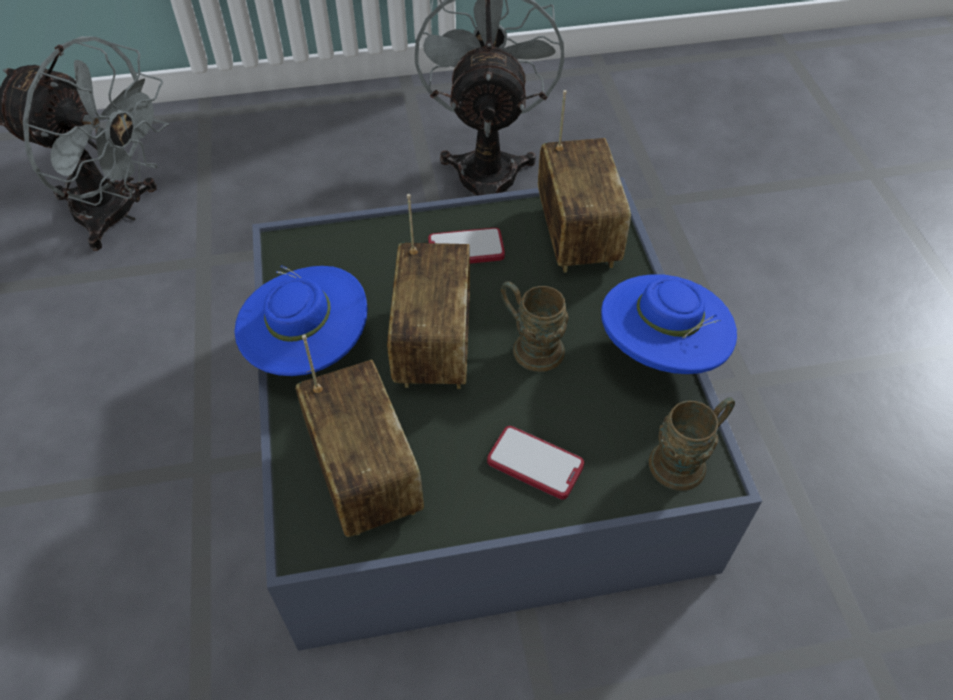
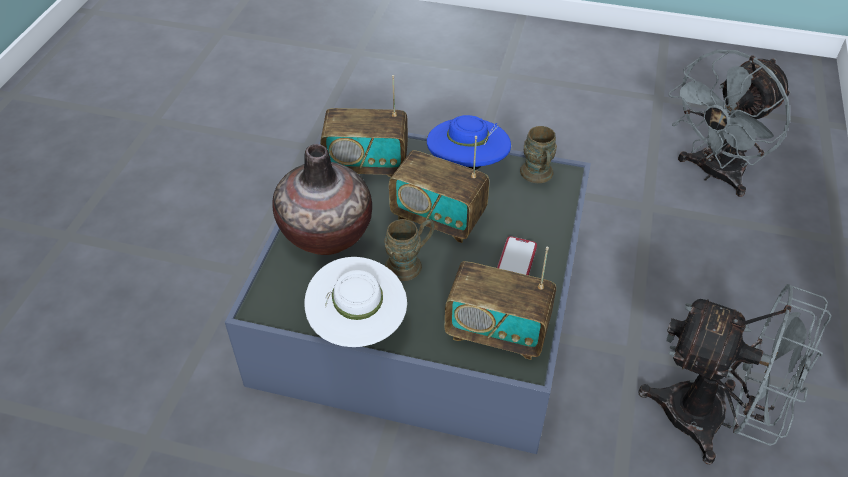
camera: 115 degrees right, 5 degrees down
phone [487,426,584,500] -> vase [272,144,372,255]
blue hat [601,274,737,374] -> white hat [304,257,407,347]
brown mug [649,397,735,491] -> brown mug moved to [520,126,557,183]

